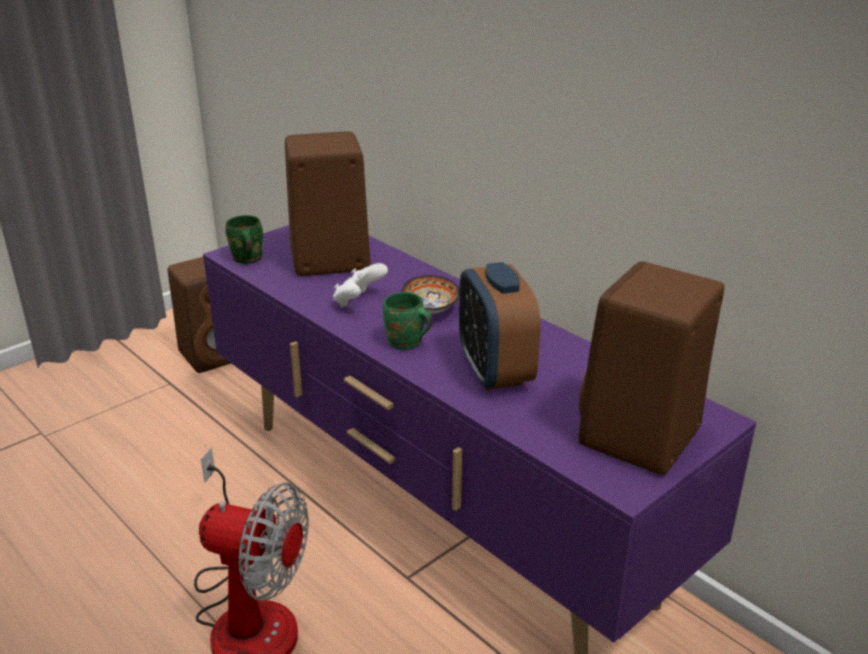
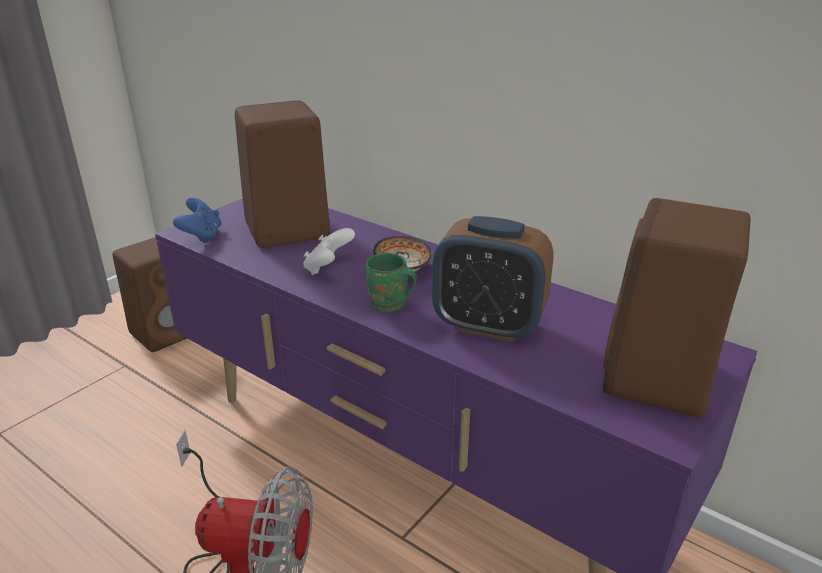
camera: 10 degrees left, 0 degrees up
green mug [225,215,263,264] -> blue game controller [173,198,222,243]
alarm clock [459,262,541,390] -> alarm clock turned 45 degrees counterclockwise [432,216,553,342]

